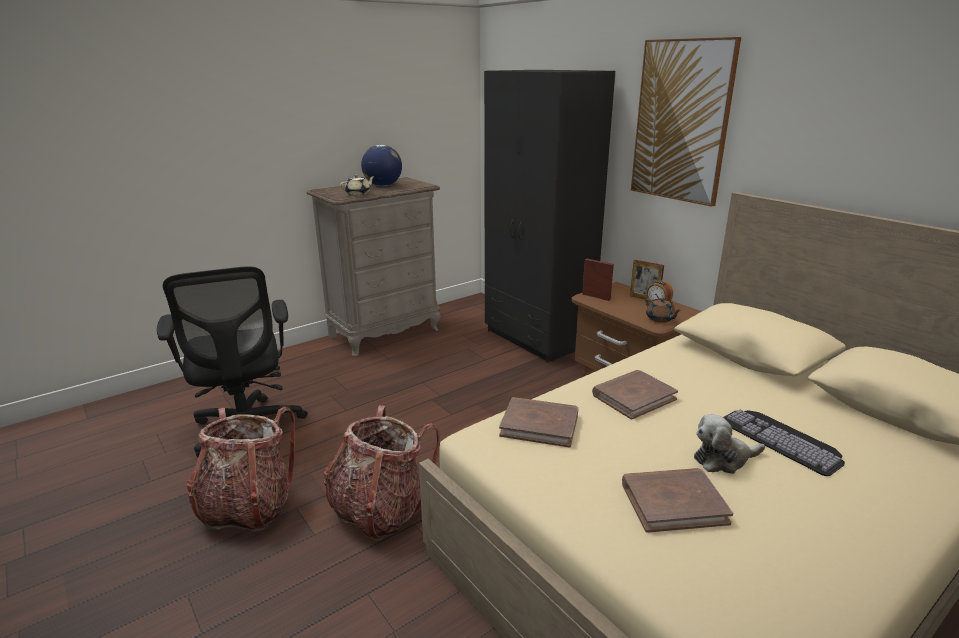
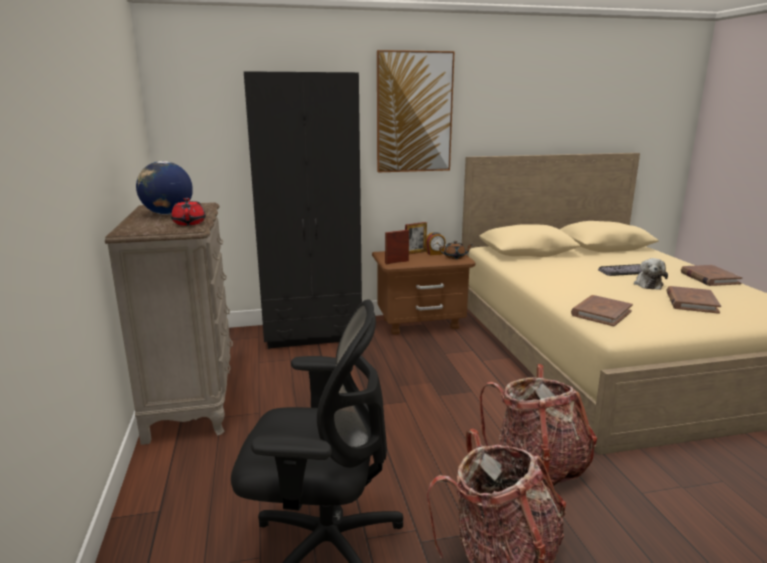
camera: 65 degrees left, 5 degrees down
beige teapot [340,174,375,195] -> red teapot [171,198,206,225]
brown book [592,370,678,420] -> brown book moved to [681,265,743,286]

